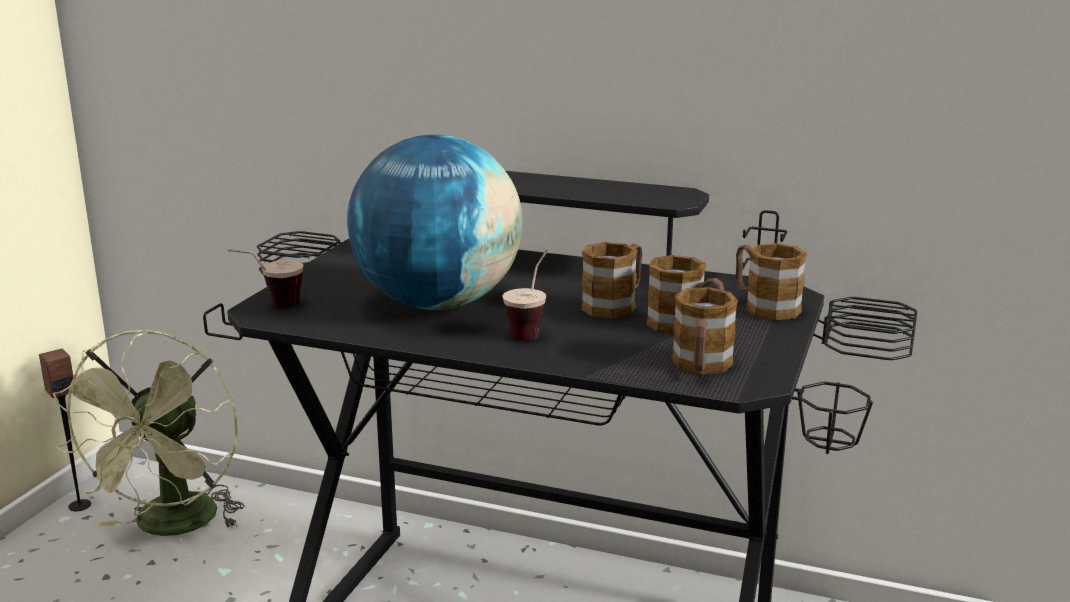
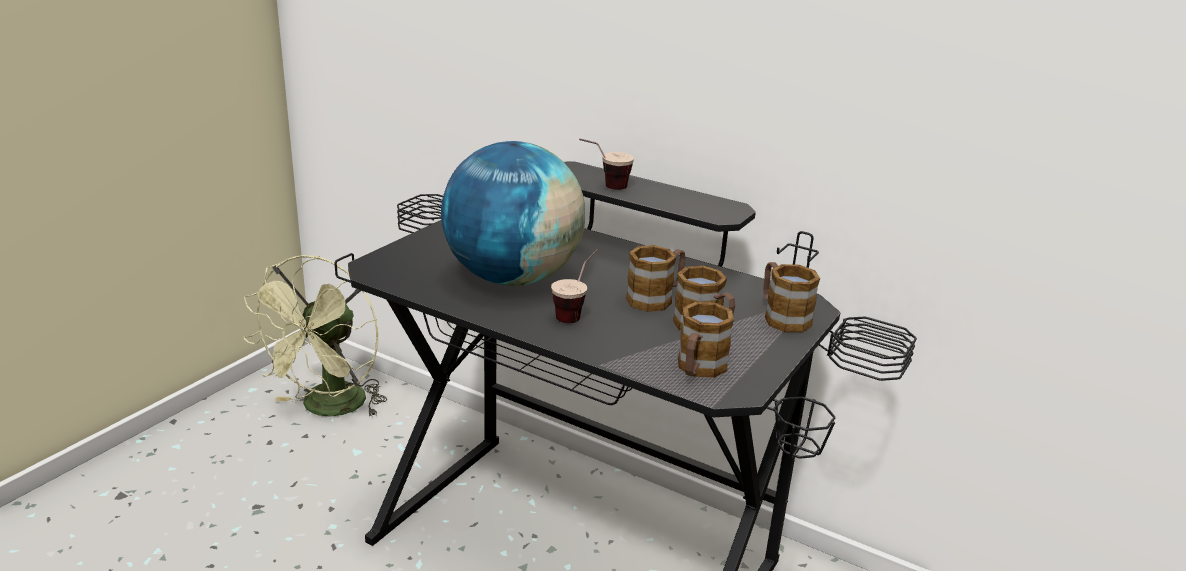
camera: 10 degrees right, 5 degrees up
speaker [39,349,91,511] -> none
cup [227,249,303,308] -> cup moved to [579,138,634,190]

